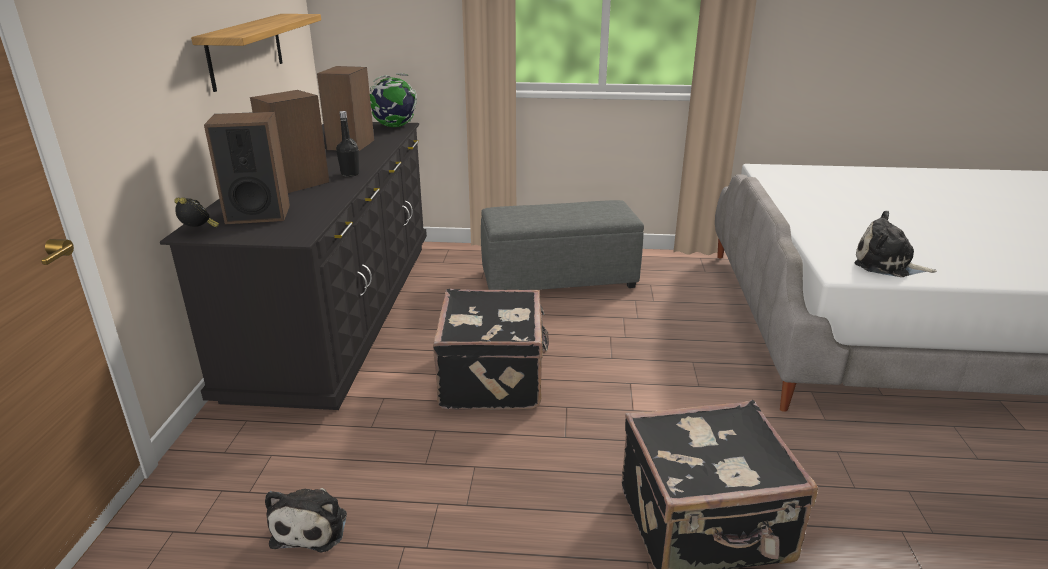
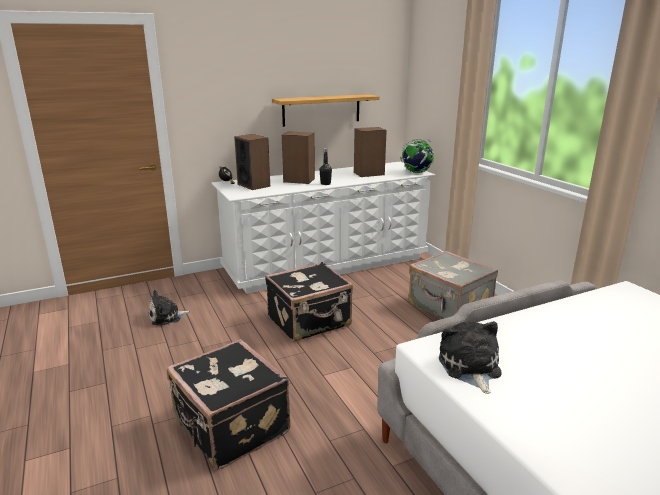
camera: 60 degrees right, 5 degrees down
black dresser [160,122,427,410] -> white dresser [211,162,436,294]
grey ottoman [481,200,644,290] -> grey suitcase [409,251,498,319]

